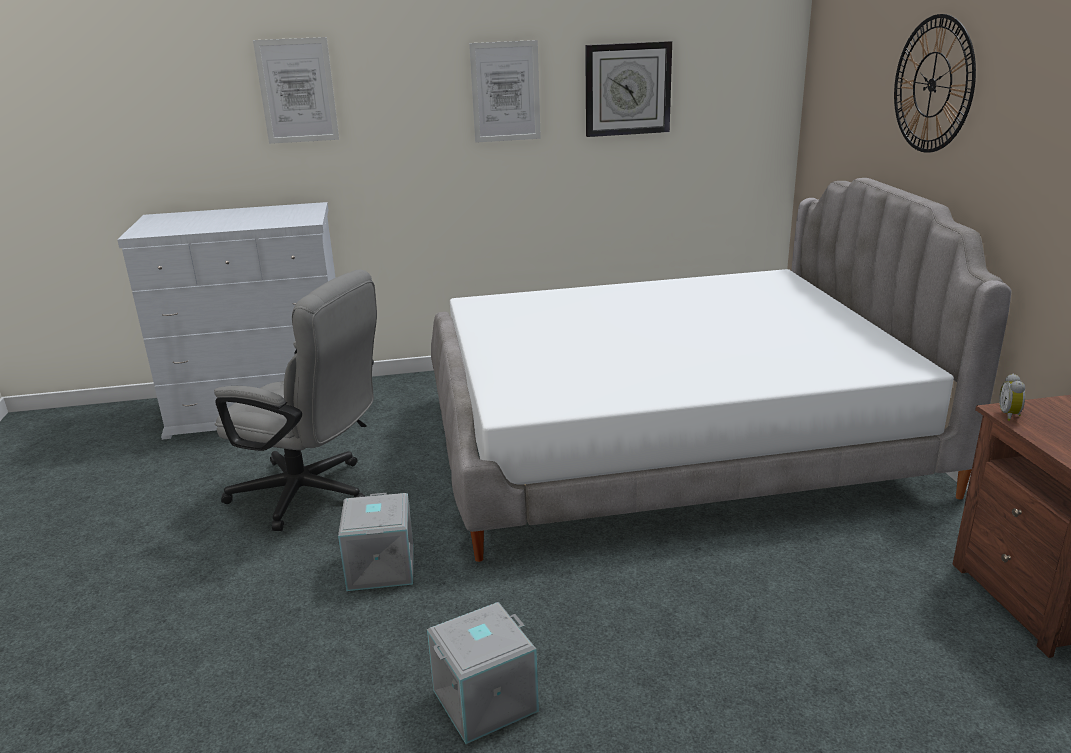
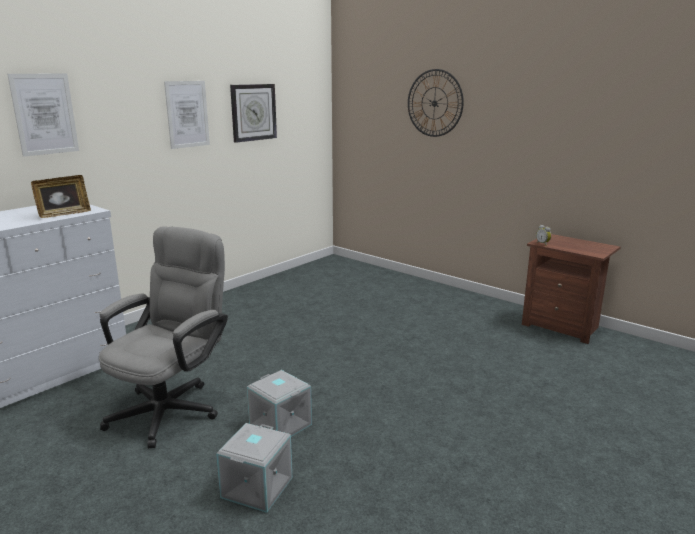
camera: 40 degrees left, 5 degrees down
grey office chair [214,270,377,531] -> grey office chair turned 45 degrees counterclockwise [99,226,228,448]
grey storage box [427,602,539,744] -> grey storage box moved to [216,423,292,513]
bed [431,178,1012,562] -> none
none -> picture frame [31,175,91,218]

